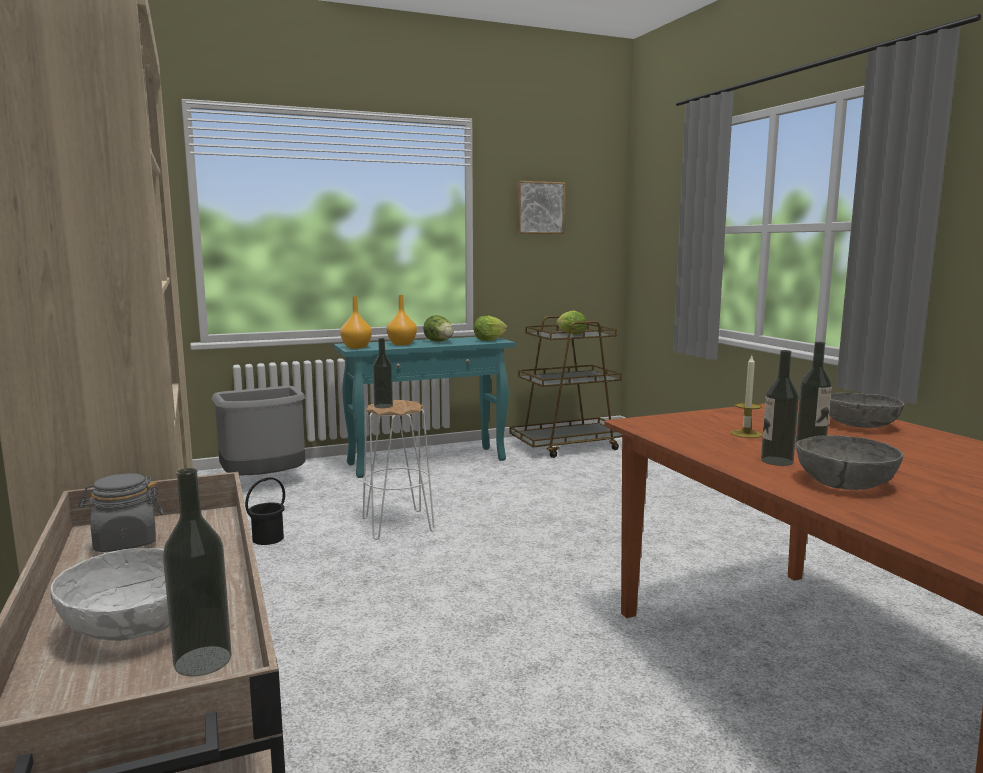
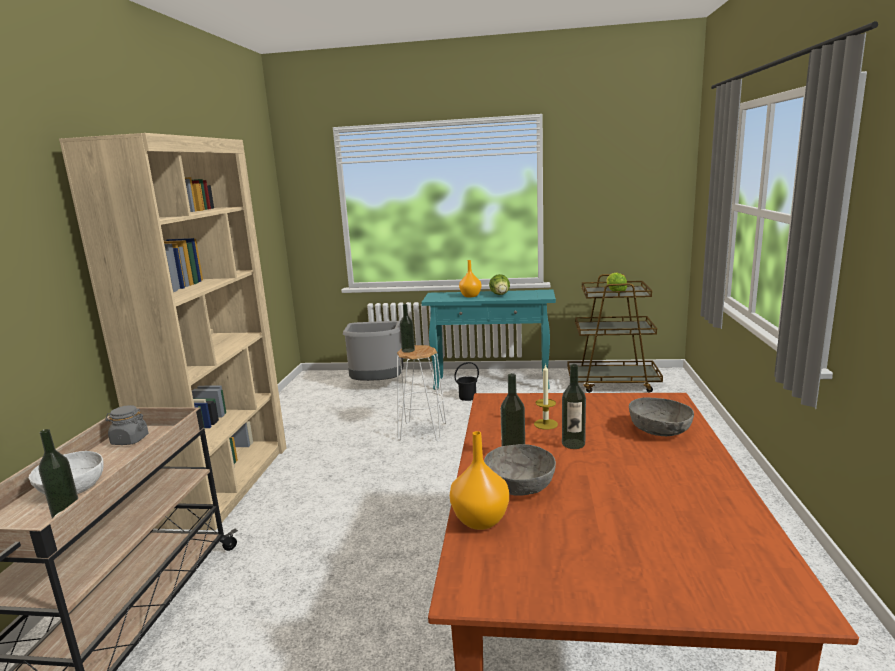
camera: 30 degrees right, 5 degrees up
black bucket [245,477,285,545] -> black bucket moved to [454,362,479,401]
orange vase [340,297,372,349] -> orange vase moved to [450,431,509,530]
lettuce [474,316,507,341] -> none
picture [516,181,565,234] -> none

